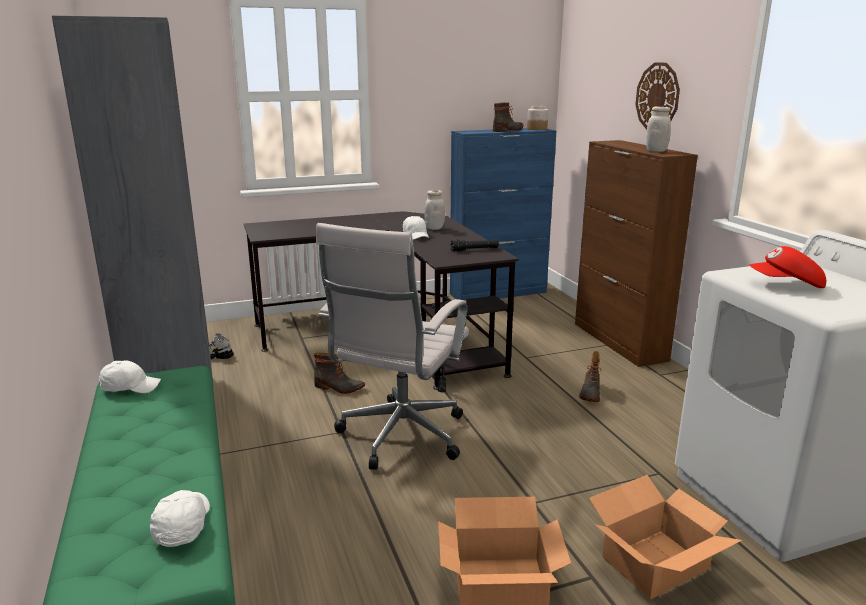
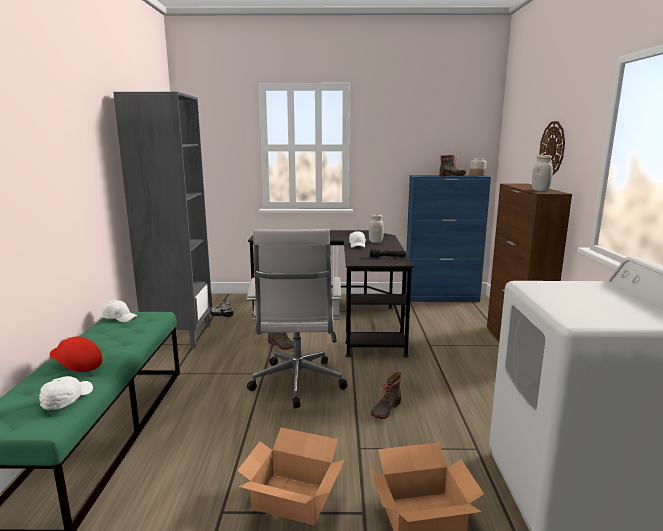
camera: 20 degrees right, 5 degrees down
white office chair [316,223,469,470] -> white office chair turned 45 degrees counterclockwise [247,229,347,408]
boot [579,351,602,402] -> boot moved to [371,372,401,419]
red cap [749,246,826,288] -> red cap moved to [50,337,103,372]

